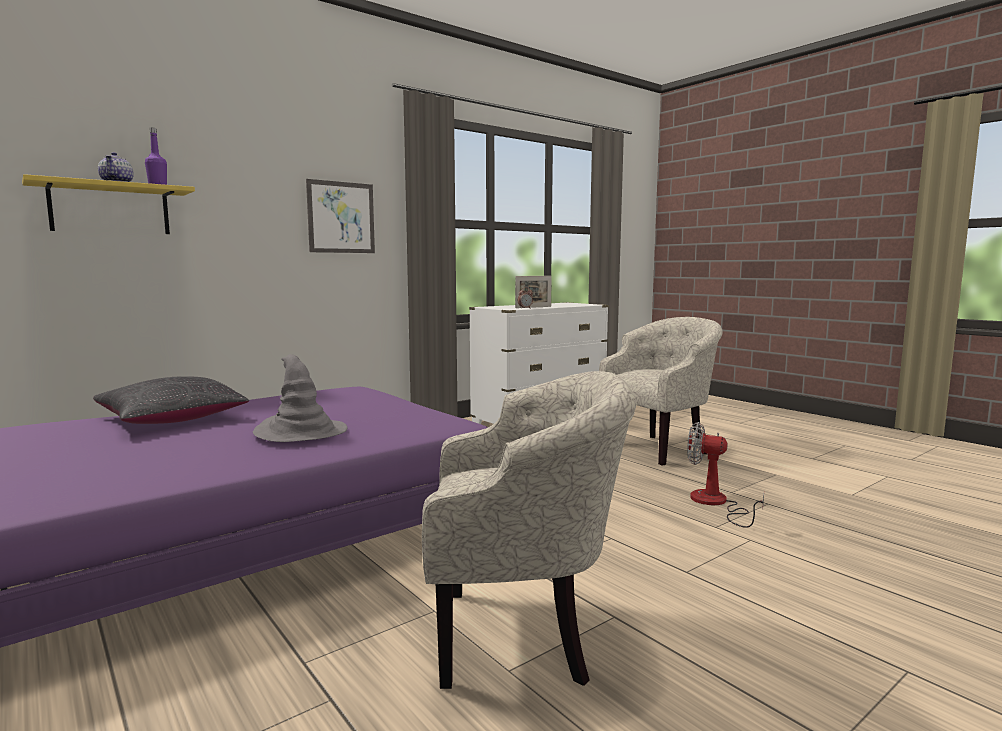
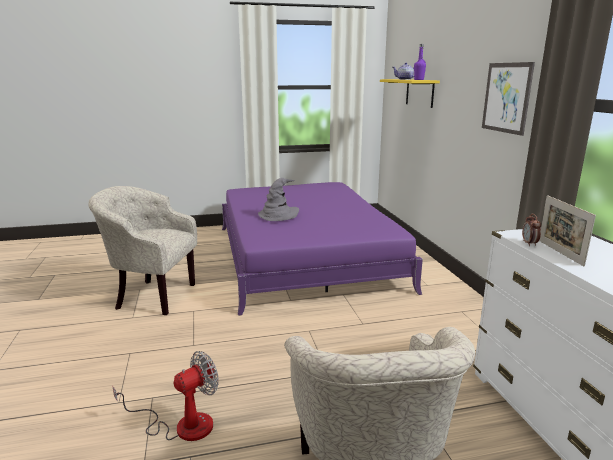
camera: 115 degrees right, 10 degrees up
black pillow [93,376,249,424] -> none
beige armchair [422,371,637,689] -> beige armchair turned 75 degrees clockwise [88,186,197,315]

